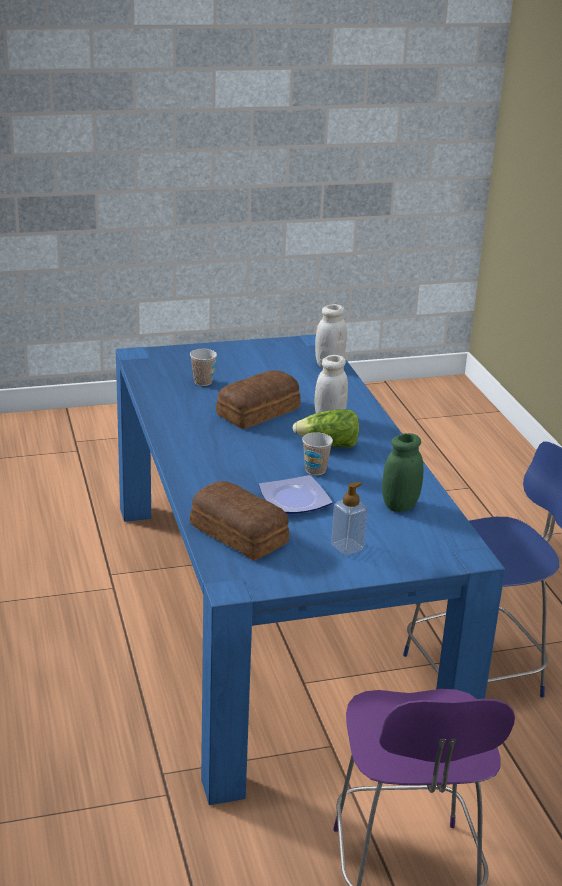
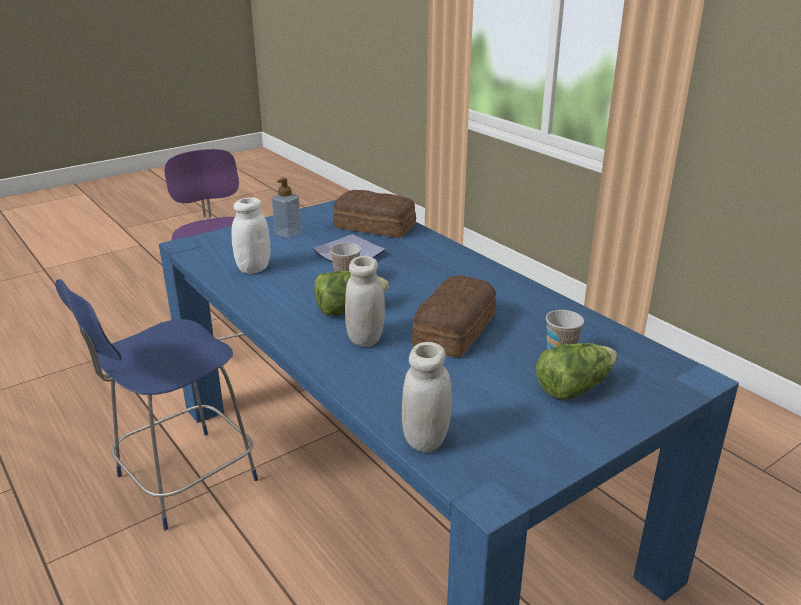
camera: 160 degrees right, 0 degrees up
green jar [382,433,423,512] -> white jar [232,197,271,274]
none -> lettuce [536,343,617,400]

